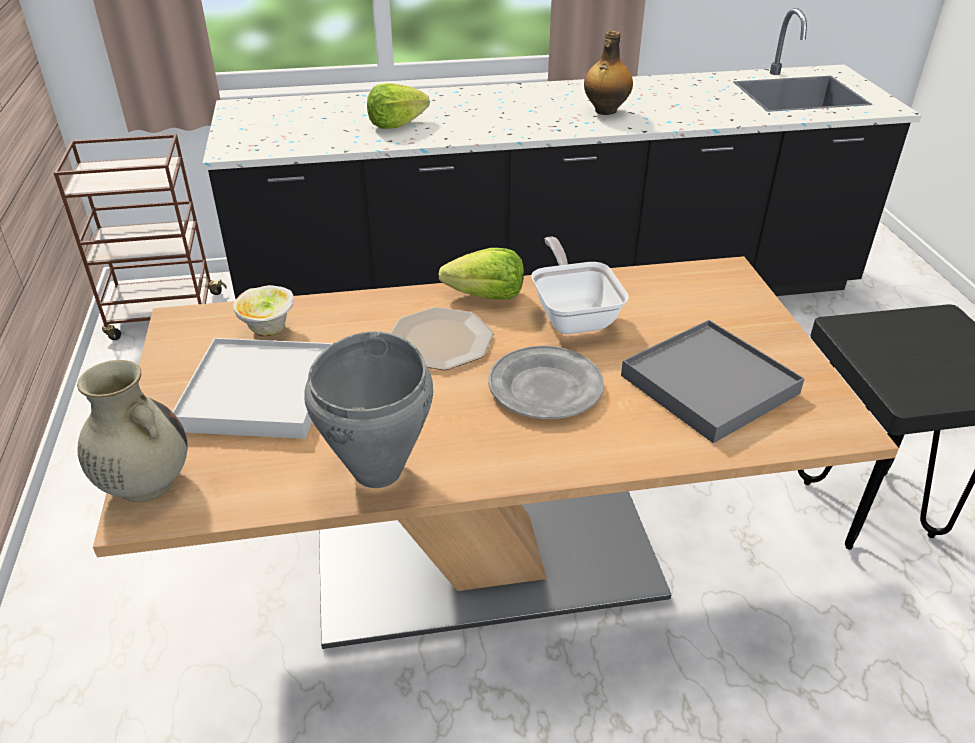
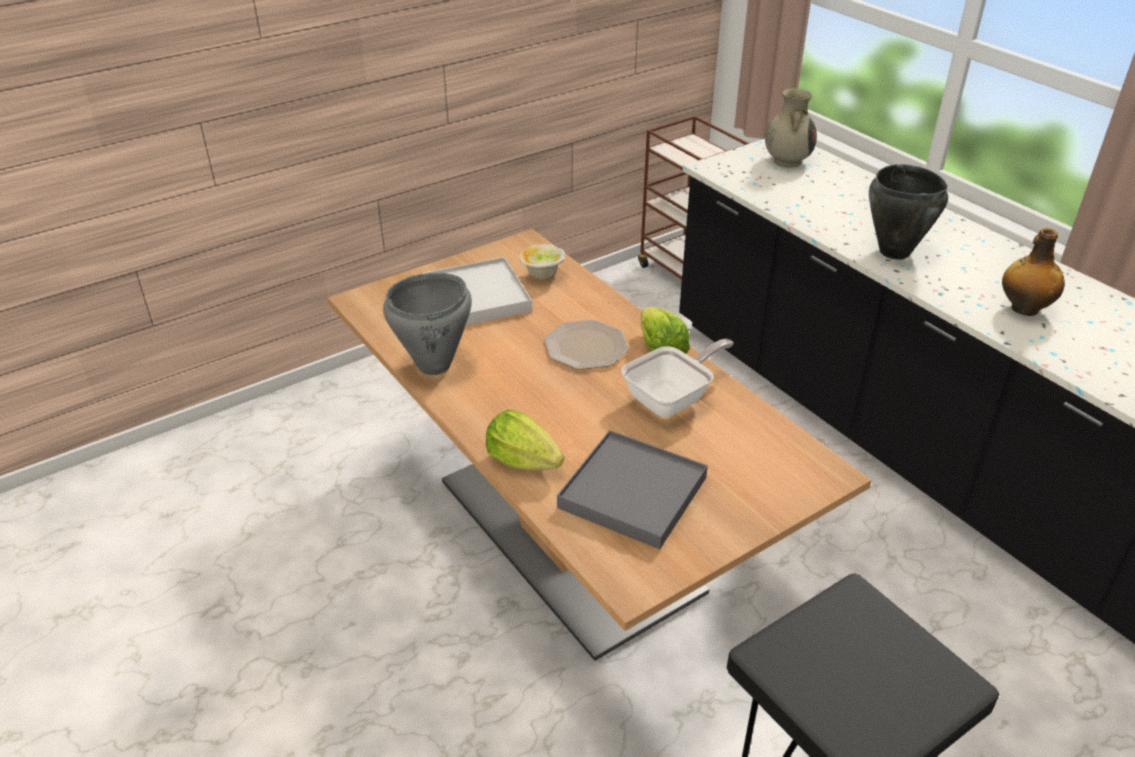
camera: 65 degrees right, 0 degrees up
beige vase [77,360,187,503] -> beige vase moved to [765,89,817,167]
lettuce [367,83,430,129] -> lettuce moved to [486,410,564,470]
grey plate [488,346,604,419] -> none
none -> black cooking pot [869,164,948,259]

